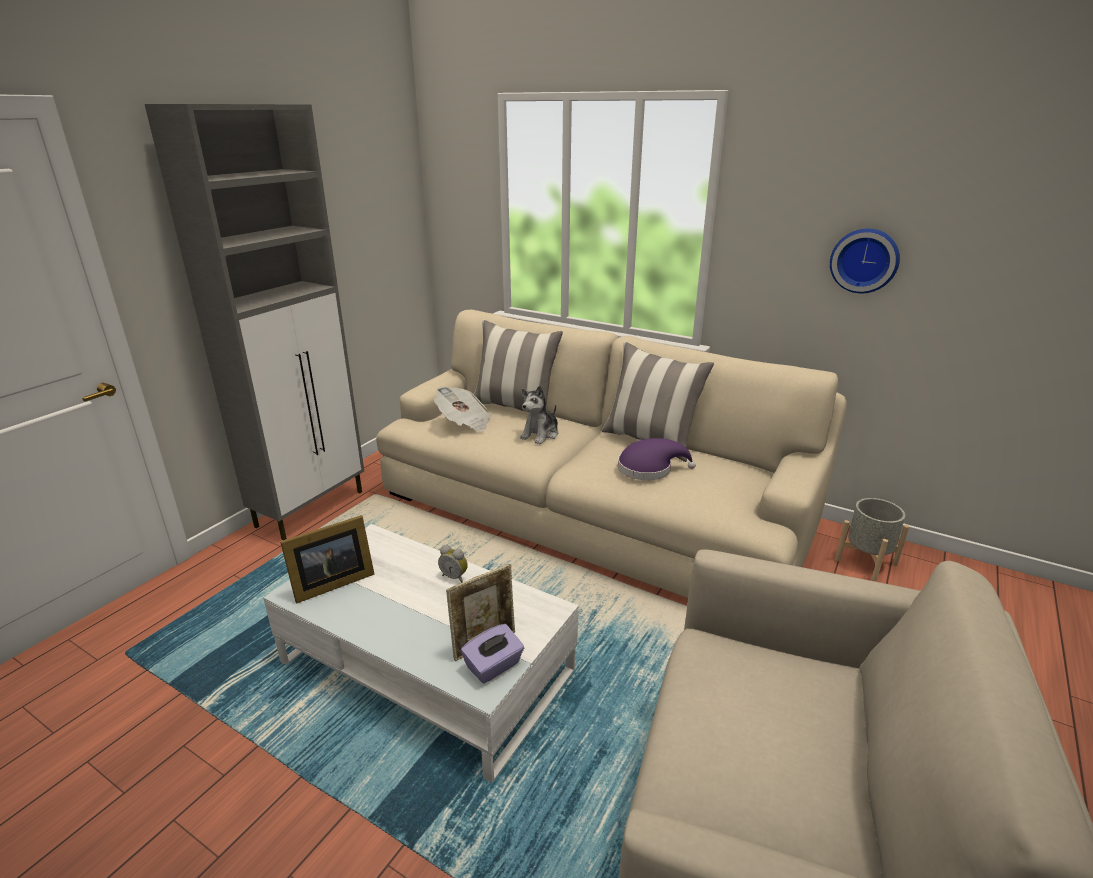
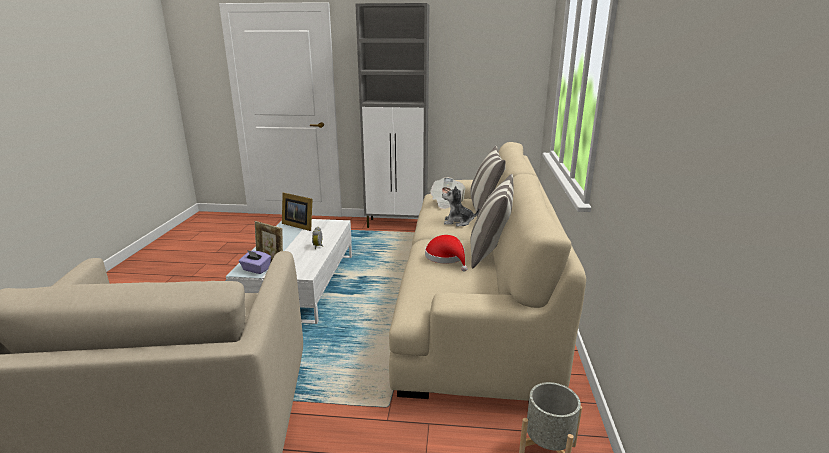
camera: 65 degrees right, 5 degrees down
purple hat [618,438,696,480] -> red hat [425,235,468,272]
wall clock [830,229,900,293] -> none

